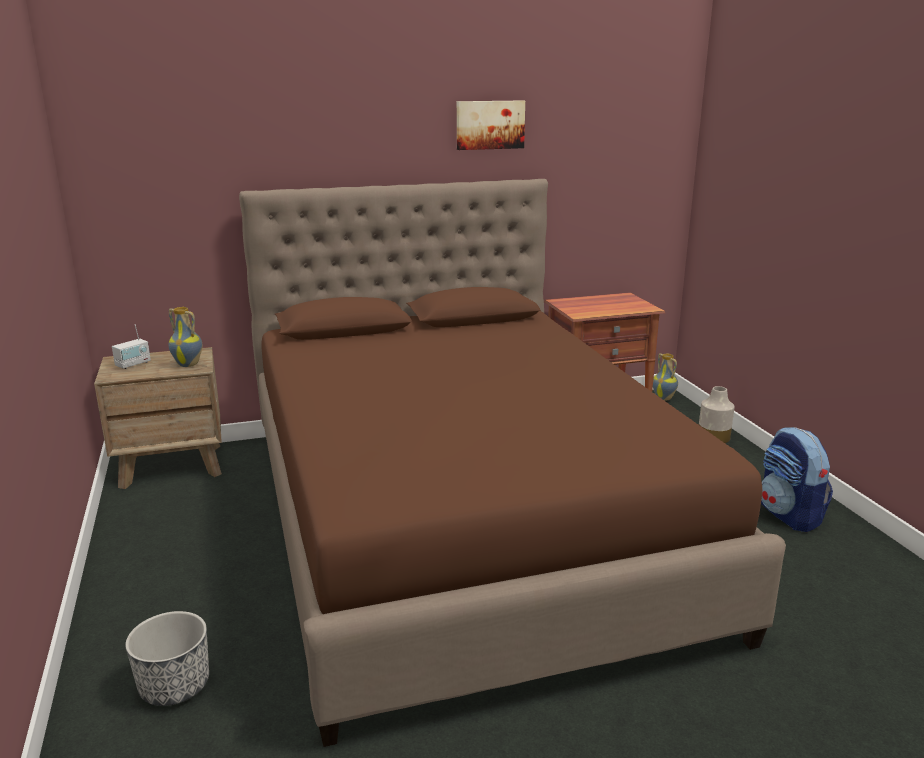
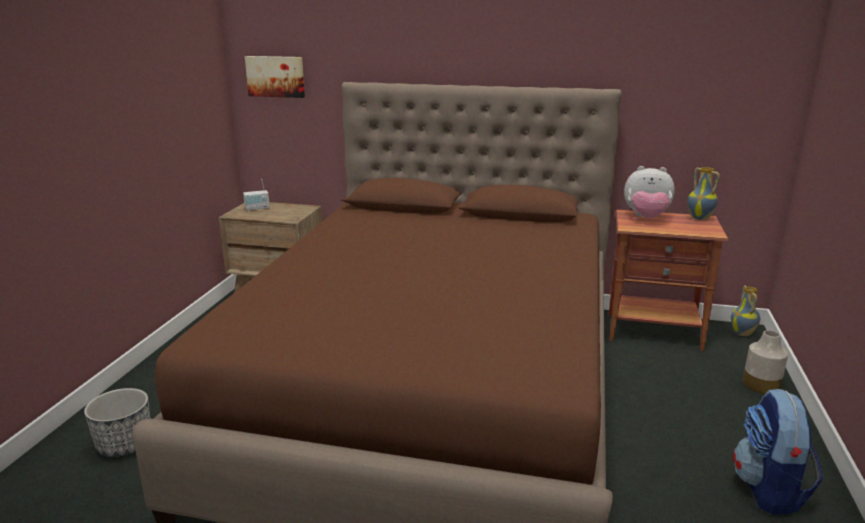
camera: 30 degrees right, 0 degrees up
vase [169,307,203,367] -> vase moved to [688,167,720,220]
picture [457,100,525,150] -> picture moved to [245,56,305,98]
none -> plush toy [624,166,675,218]

